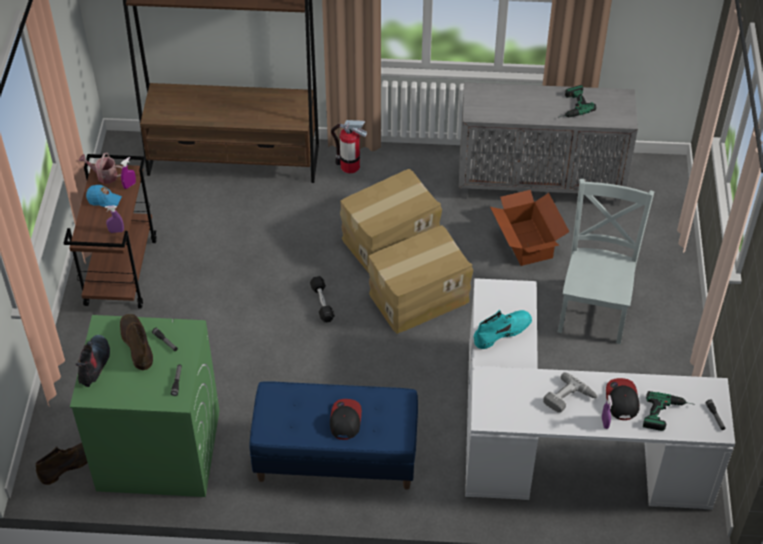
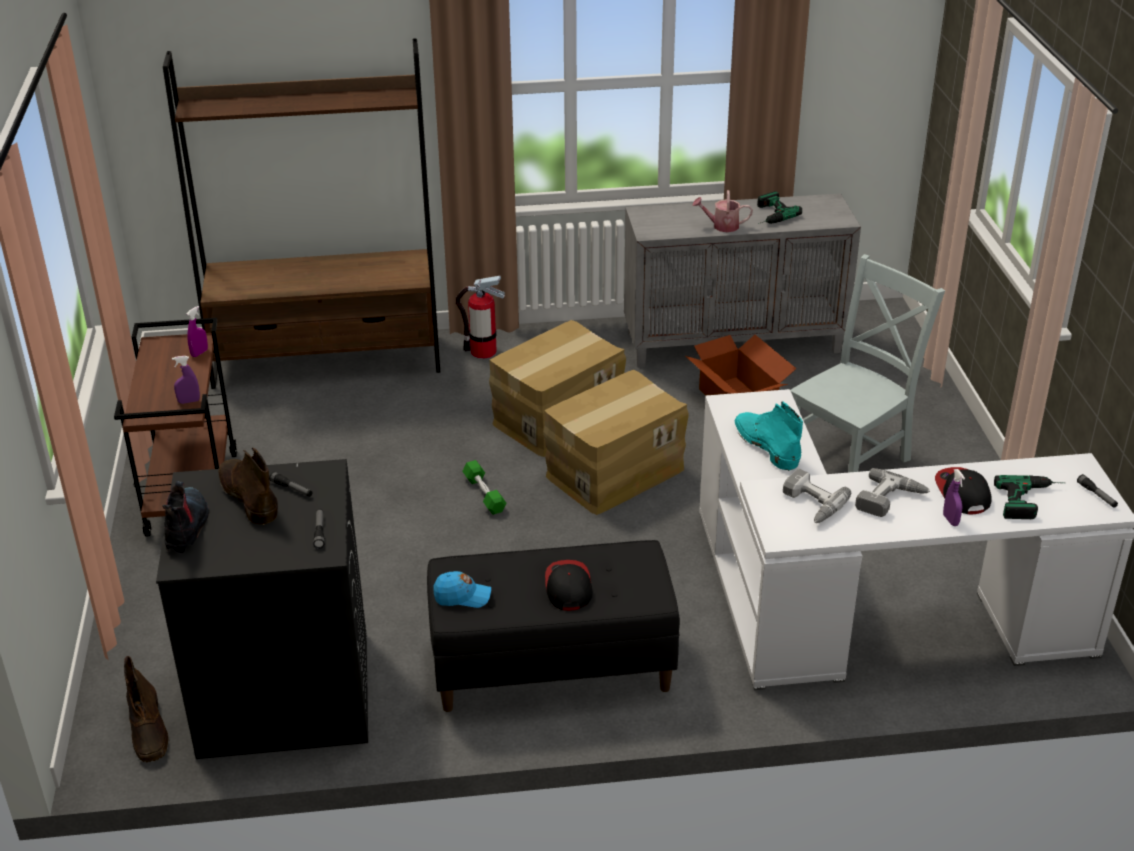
camera: 10 degrees left, 15 degrees down
brown boot [36,443,88,485] -> brown boot turned 120 degrees clockwise [124,656,169,762]
green washing machine [70,315,219,497] -> black washing machine [156,459,368,759]
watering can [79,153,122,184] -> watering can moved to [692,190,753,232]
blue cap [86,185,122,207] -> blue cap moved to [433,571,491,608]
blue bench [249,382,418,490] -> black bench [427,540,680,712]
black dumbbell [310,276,335,323] -> green dumbbell [462,460,506,515]
turquoise boot [474,310,532,349] -> turquoise boot turned 75 degrees counterclockwise [735,402,803,471]
grey chair [558,179,654,344] -> grey chair turned 45 degrees clockwise [790,254,945,473]
none -> power drill [783,469,851,523]

